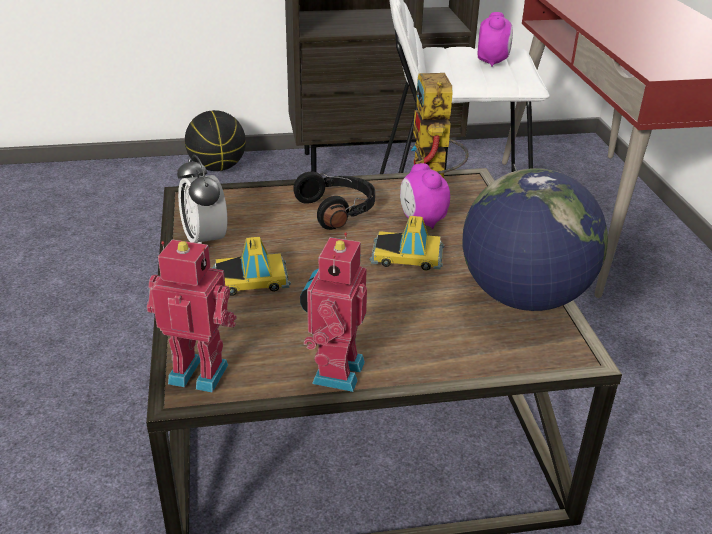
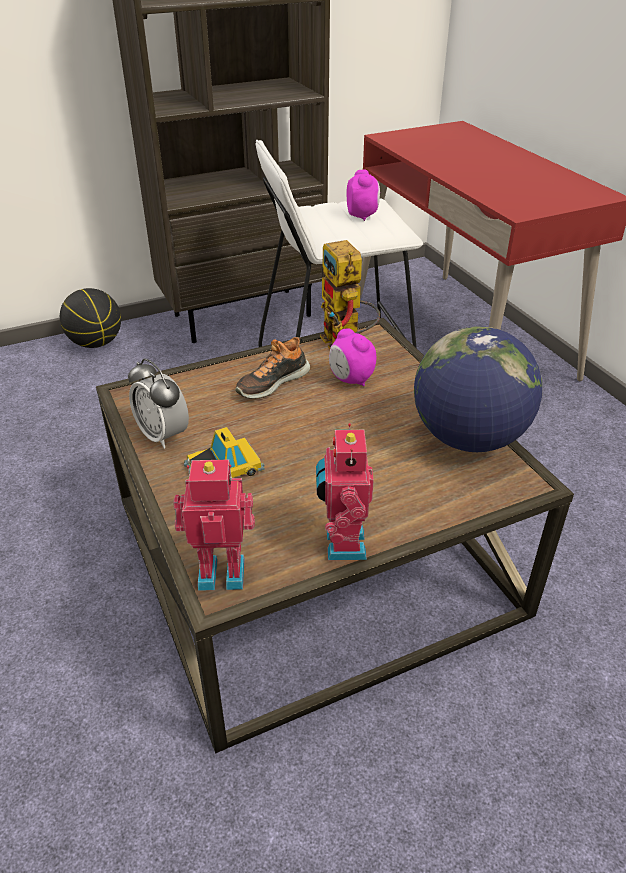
camera: 15 degrees left, 5 degrees up
black headphones [293,171,375,230] -> shoe [235,337,310,399]
toy car [370,216,444,271] -> none

